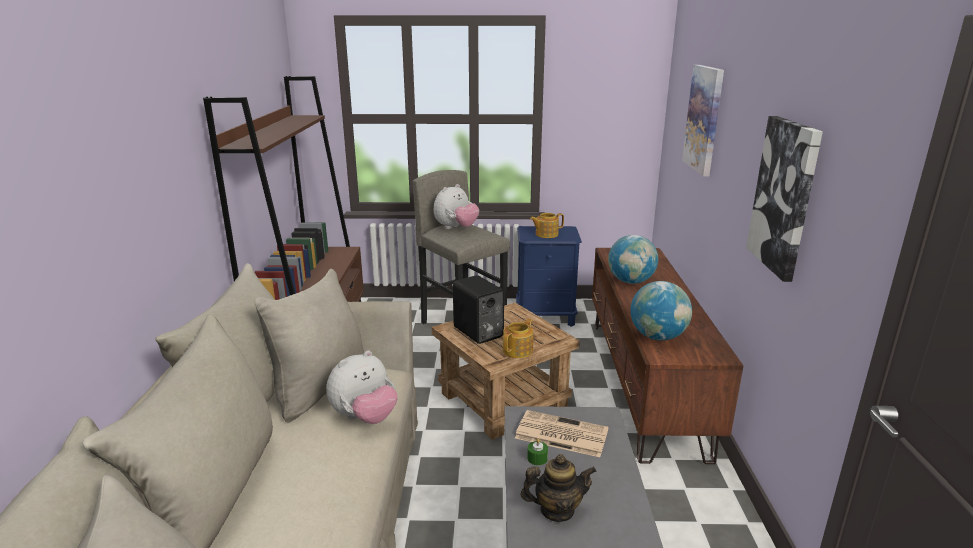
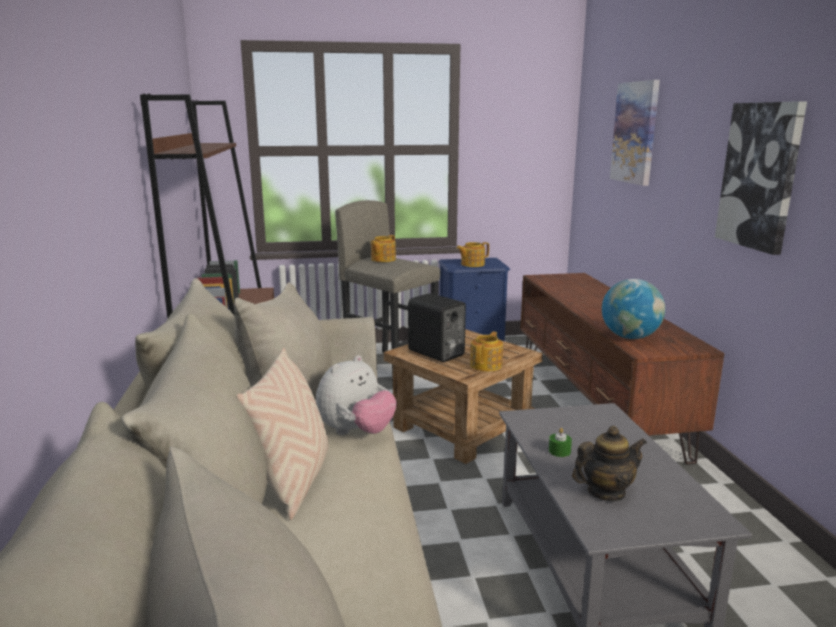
camera: 10 degrees left, 5 degrees down
plush toy [434,184,479,229] -> teapot [371,235,396,262]
newspaper [515,410,608,457] -> none
globe [608,235,658,284] -> none
none -> beige pillow [236,348,328,520]

